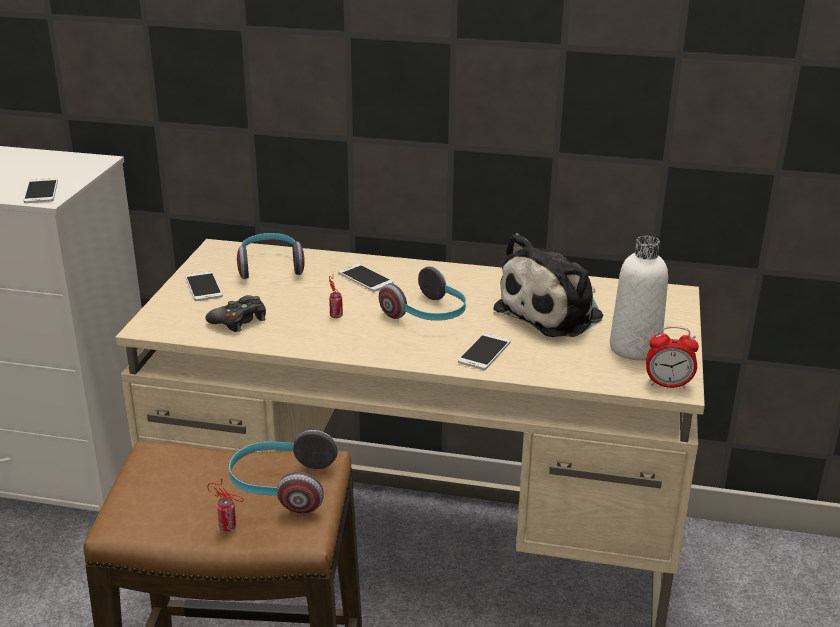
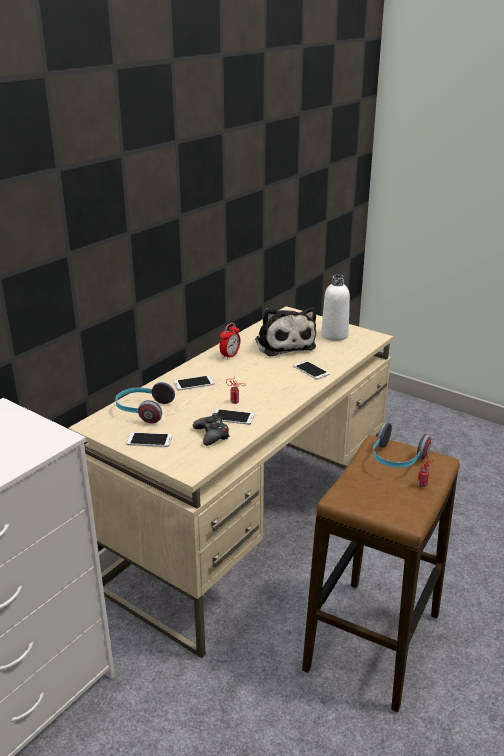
camera: 65 degrees left, 0 degrees up
phone [23,178,58,203] -> phone moved to [213,409,254,425]
headphones [379,266,466,321] -> none
alarm clock [646,326,699,389] -> alarm clock moved to [220,323,240,360]

